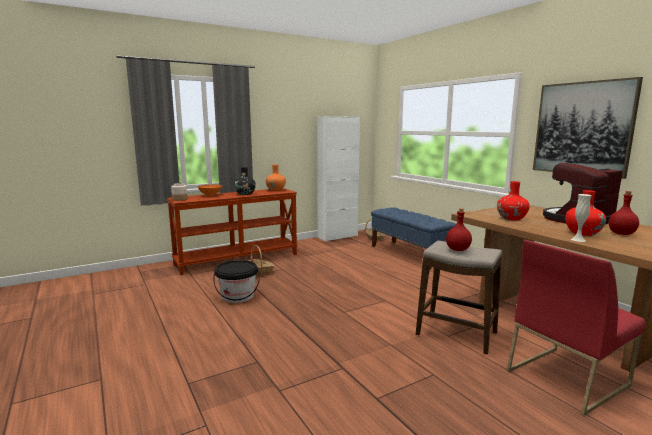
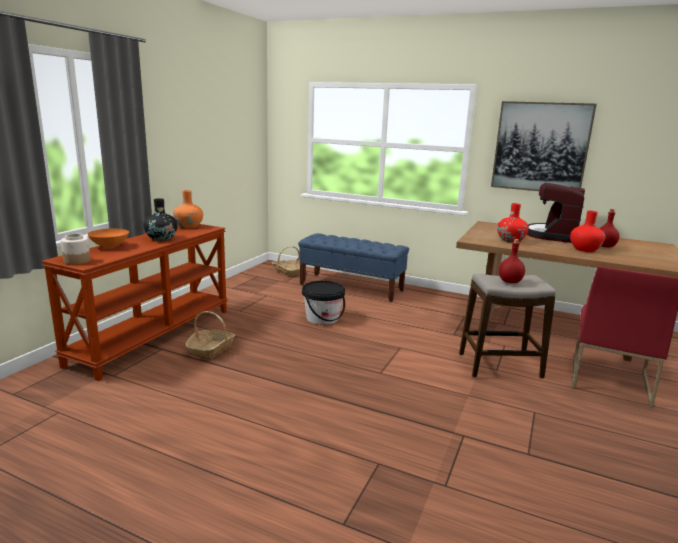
camera: 35 degrees left, 5 degrees up
black bucket [213,260,260,303] -> black bucket moved to [302,281,345,325]
white cabinet [317,116,360,242] -> none
white vase [571,194,592,242] -> none

